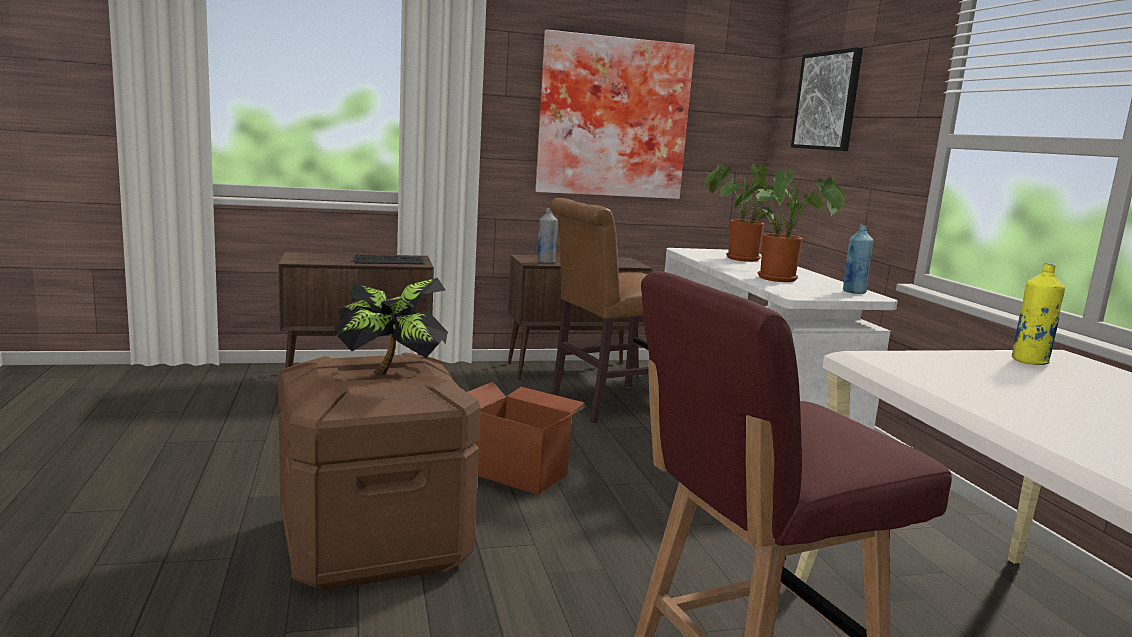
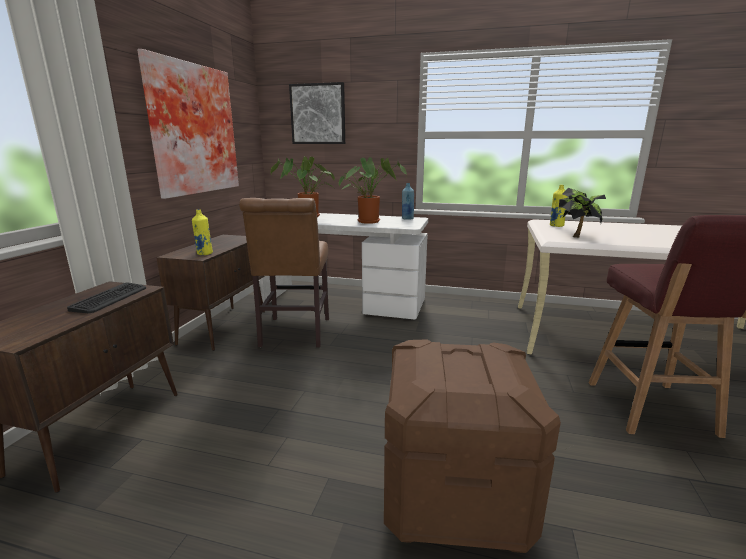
camera: 60 degrees left, 5 degrees up
potted plant [335,278,448,375] -> potted plant moved to [559,188,606,238]
cardboard box [466,382,588,495] -> none
grey bottle [537,208,558,264] -> yellow bottle [192,209,213,255]

